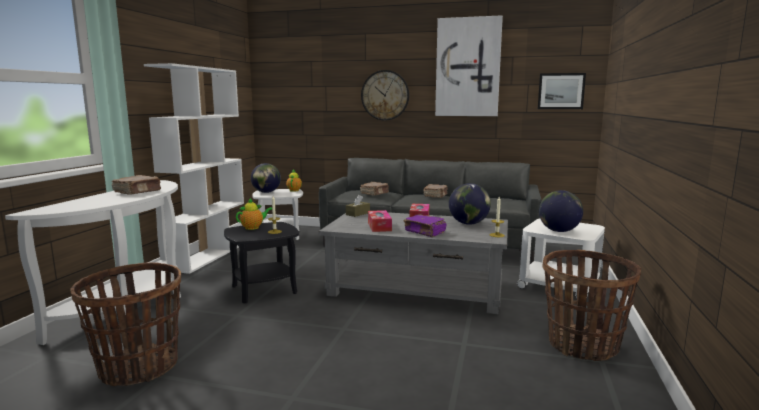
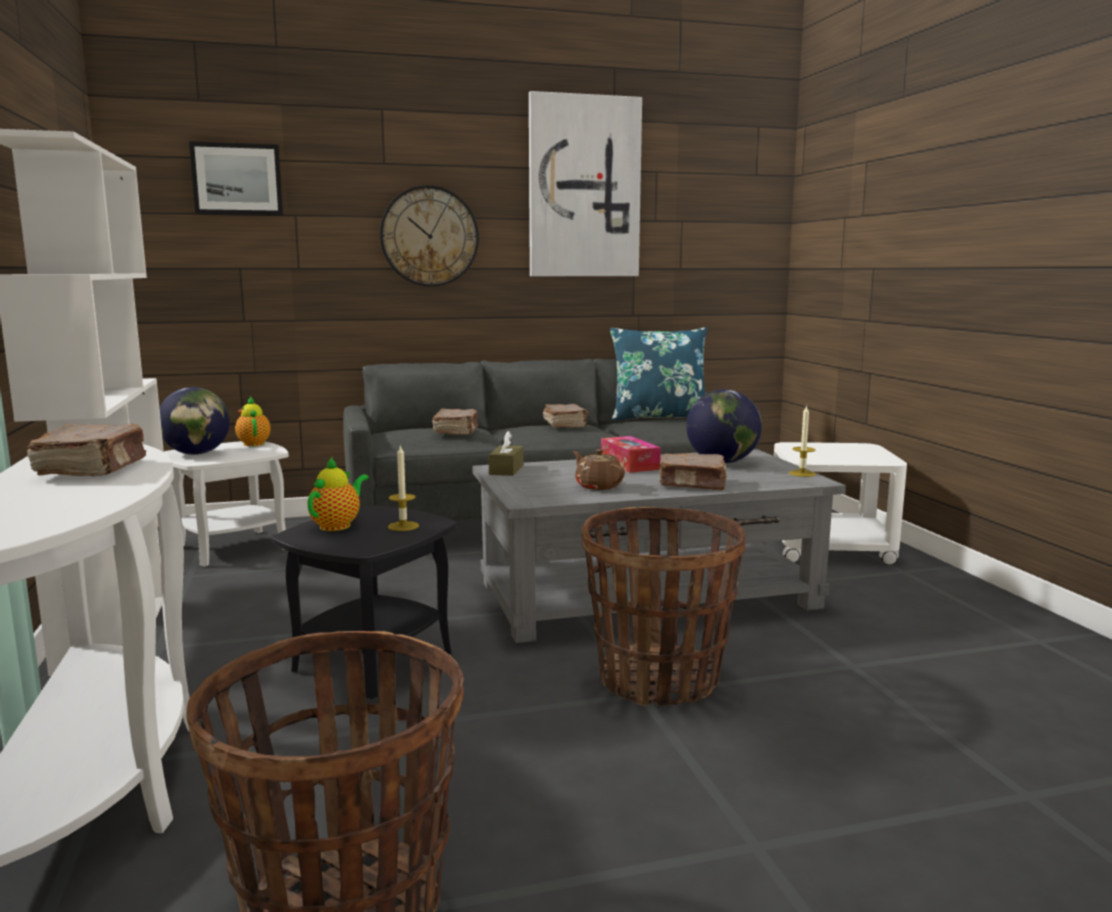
camera: 30 degrees left, 0 degrees up
tissue box [368,210,392,232] -> brown teapot [573,449,625,490]
purple book [404,215,446,237] -> brown book [659,453,727,491]
picture [538,73,586,109] -> picture moved to [189,141,283,215]
globe [539,190,583,232] -> none
basket [542,250,641,361] -> basket moved to [582,507,746,707]
none -> blue pillow [610,327,708,421]

